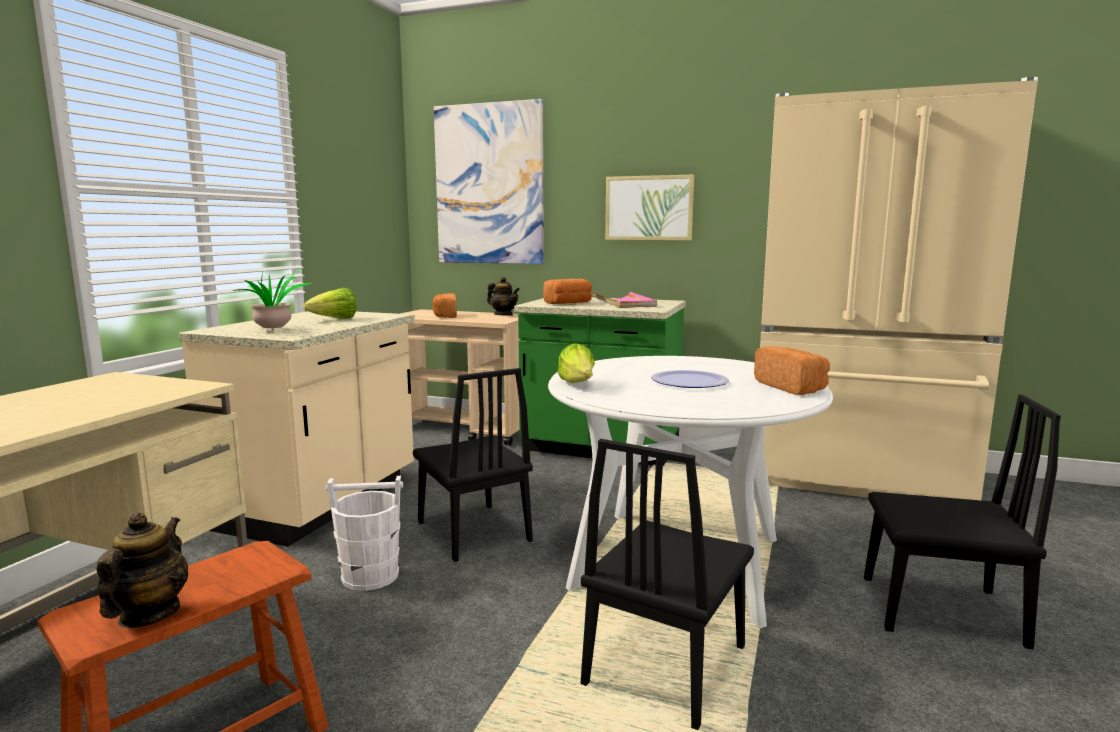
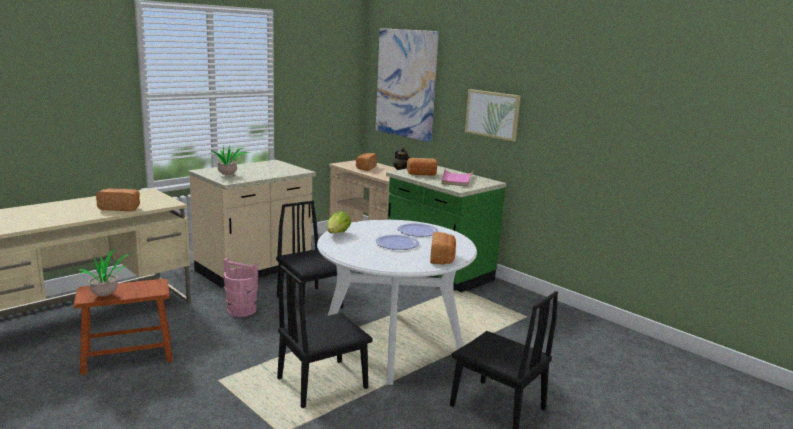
camera: 25 degrees right, 5 degrees up
teapot [97,512,188,628] -> potted plant [79,248,131,296]
lettuce [303,288,357,319] -> none
white bucket [326,476,403,591] -> pink bucket [224,258,258,317]
black chair [413,368,533,562] -> black chair turned 150 degrees clockwise [276,201,343,308]
beige fridge [760,77,1038,500] -> none
none -> bread [96,188,140,211]
none -> plate [397,223,439,237]

